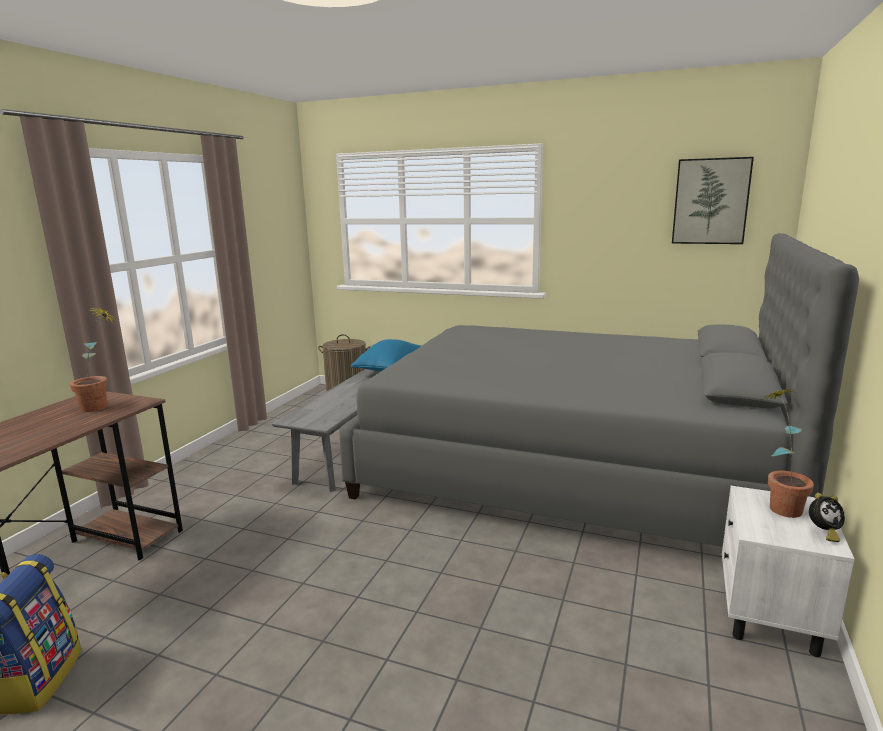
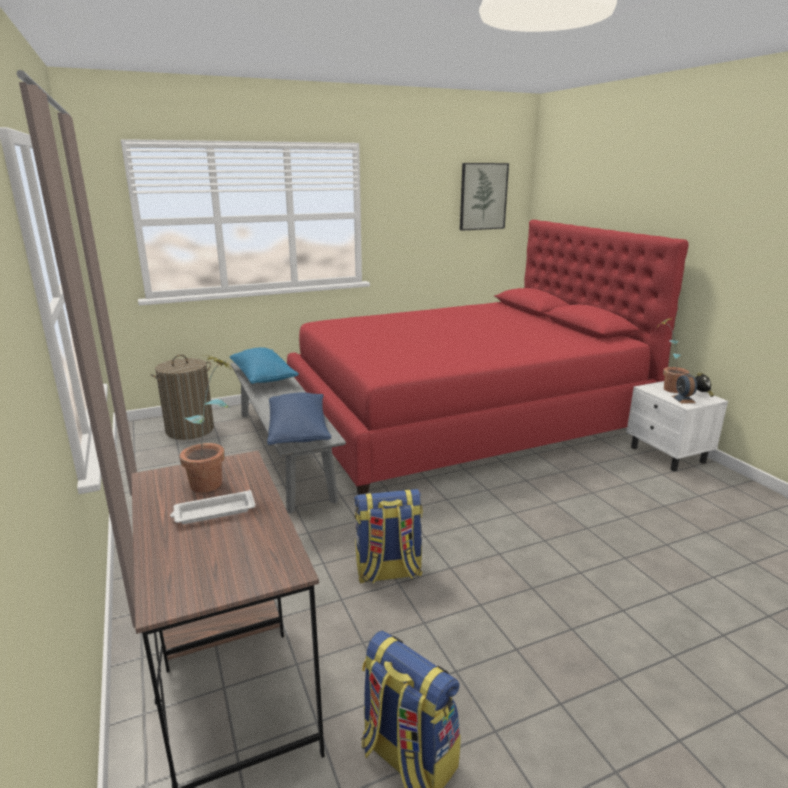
camera: 45 degrees left, 5 degrees up
grey bed [339,233,859,547] -> red bed [287,220,688,495]
none -> white tray [170,490,256,524]
none -> blue pillow [267,392,331,445]
none -> backpack [354,489,423,584]
none -> alarm clock [672,374,697,404]

